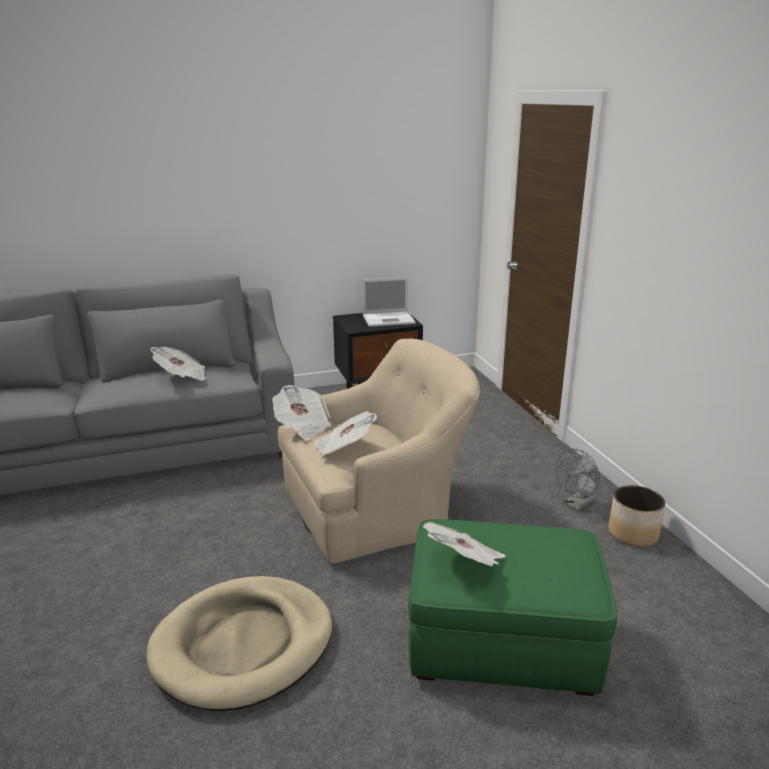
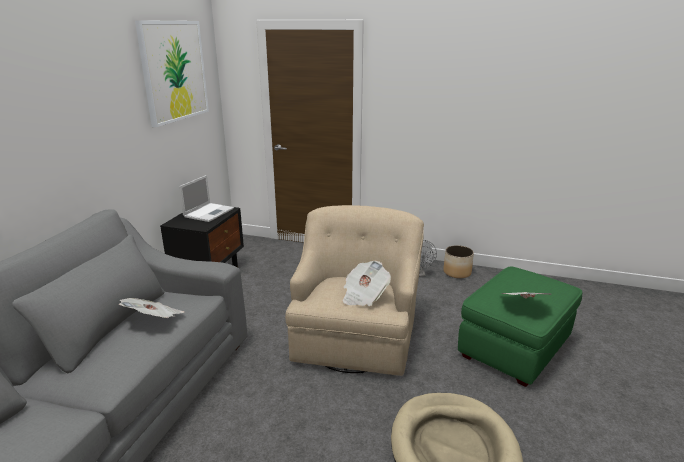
camera: 55 degrees left, 0 degrees up
newspaper [272,385,332,440] -> none
none -> picture [135,20,209,127]

